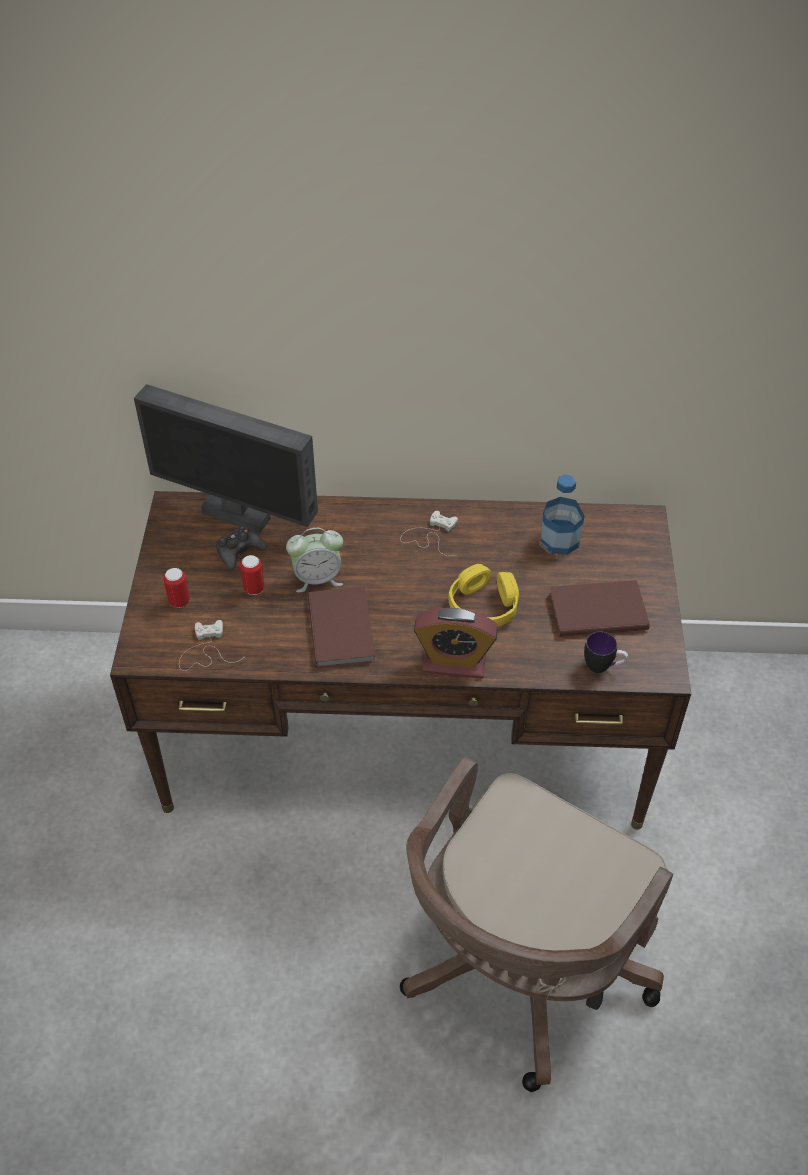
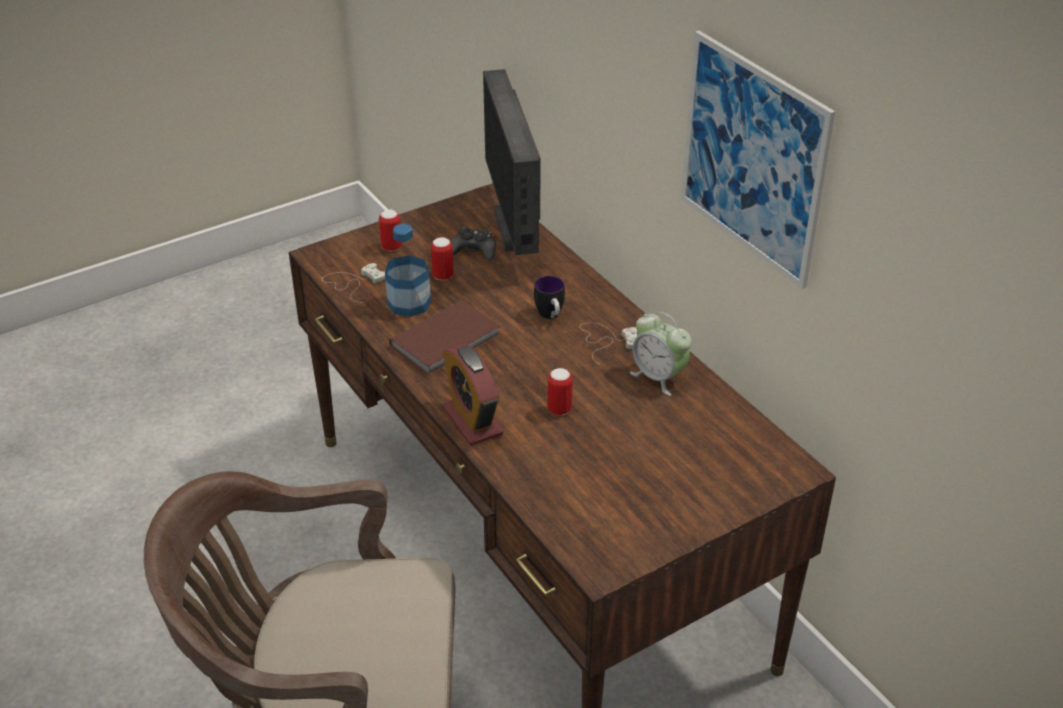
camera: 55 degrees right, 10 degrees down
alarm clock [286,528,343,592] -> alarm clock moved to [630,312,692,396]
yellow headphones [448,564,519,627] -> can [547,368,573,415]
bottle [541,474,585,555] -> bottle moved to [385,224,431,317]
brown book [549,580,650,637] -> none
mug [584,631,628,673] -> mug moved to [534,276,565,319]
none -> picture [681,31,835,289]

